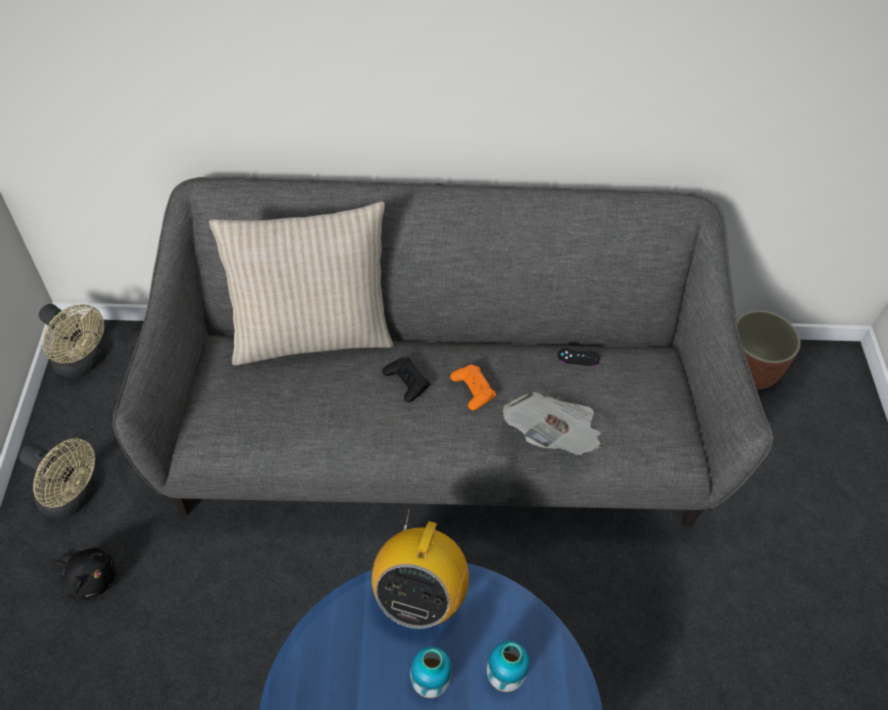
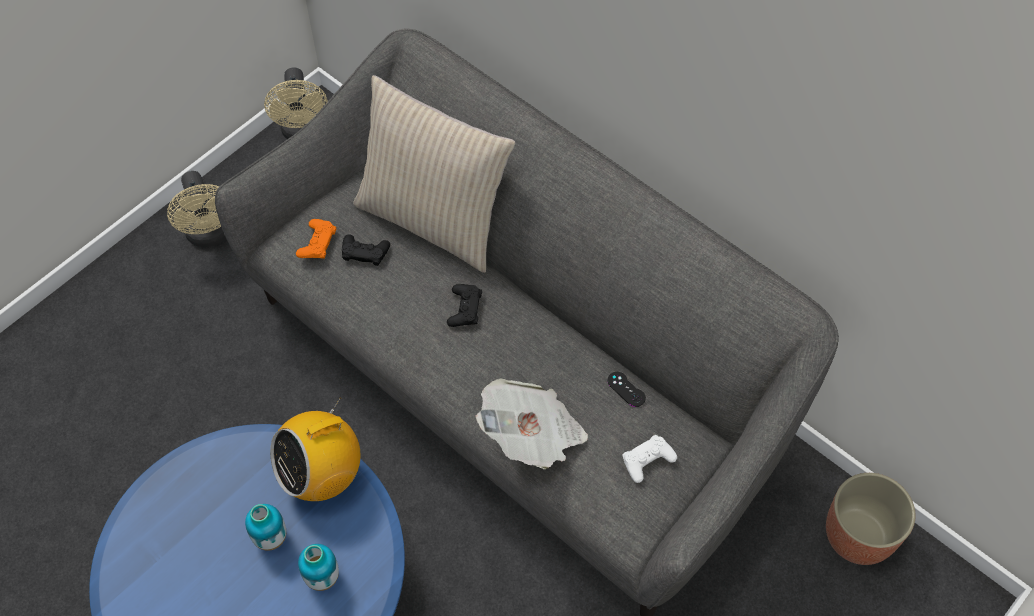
camera: 45 degrees right, 5 degrees up
black plush toy [52,548,115,600] -> none
orange game controller [450,365,496,410] -> orange game controller moved to [296,219,337,259]
none -> black game controller [342,234,390,266]
none -> white game controller [622,435,677,483]

